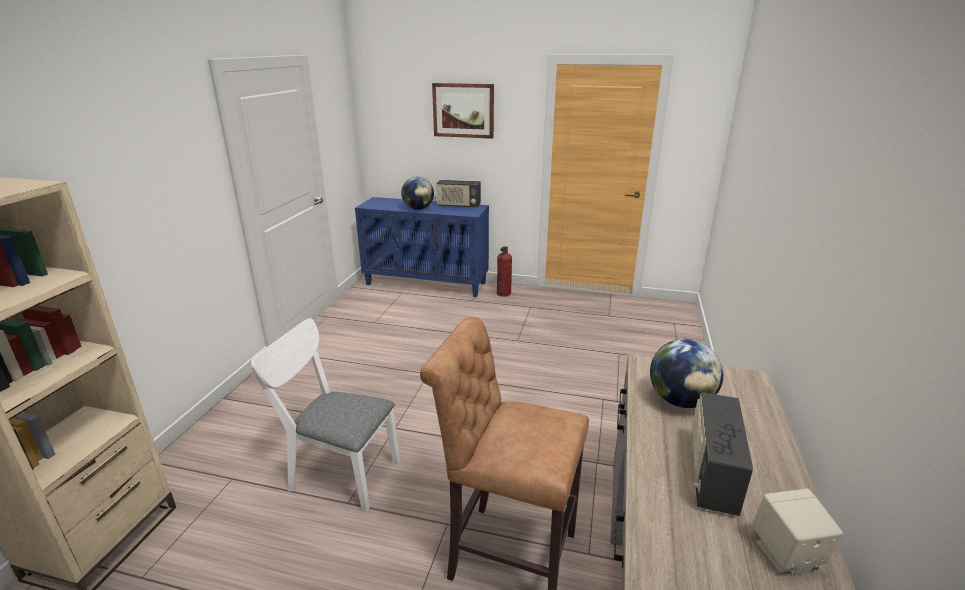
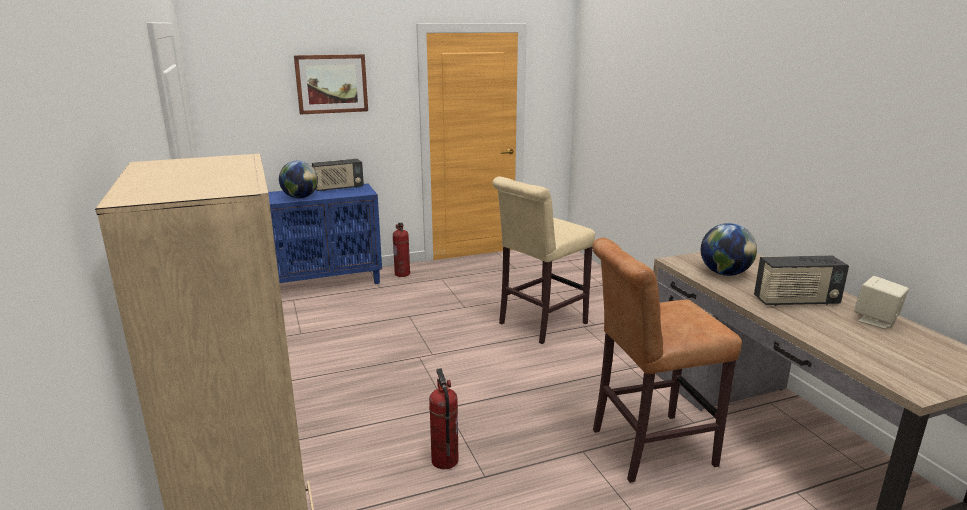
camera: 35 degrees left, 5 degrees down
white chair [251,318,400,512] -> fire extinguisher [429,368,459,469]
radio [692,392,753,516] -> radio turned 75 degrees counterclockwise [754,256,849,306]
none -> beige stool [492,177,595,344]

